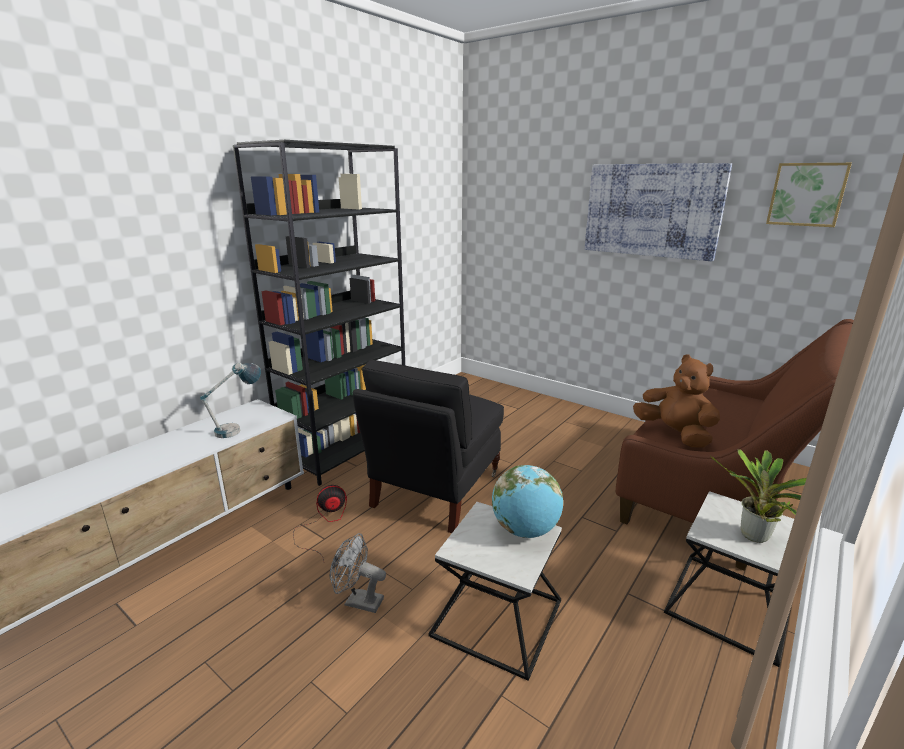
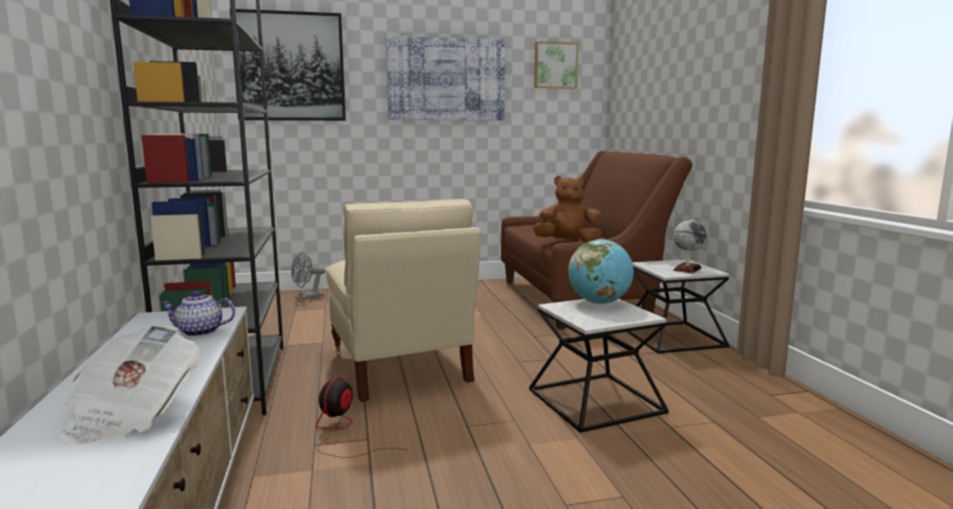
camera: 50 degrees left, 10 degrees down
table lamp [200,362,261,438] -> teapot [161,291,235,336]
grey fan [330,533,386,613] -> grey fan moved to [291,251,326,299]
black armchair [353,360,504,533] -> beige armchair [326,199,481,402]
potted plant [710,449,807,543] -> globe [673,218,707,273]
none -> newspaper [60,324,200,445]
none -> picture [230,9,346,121]

